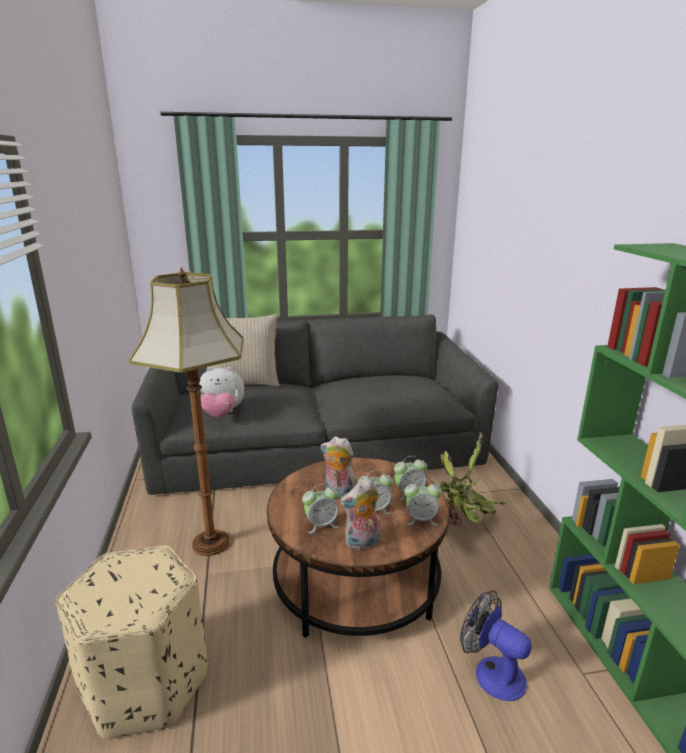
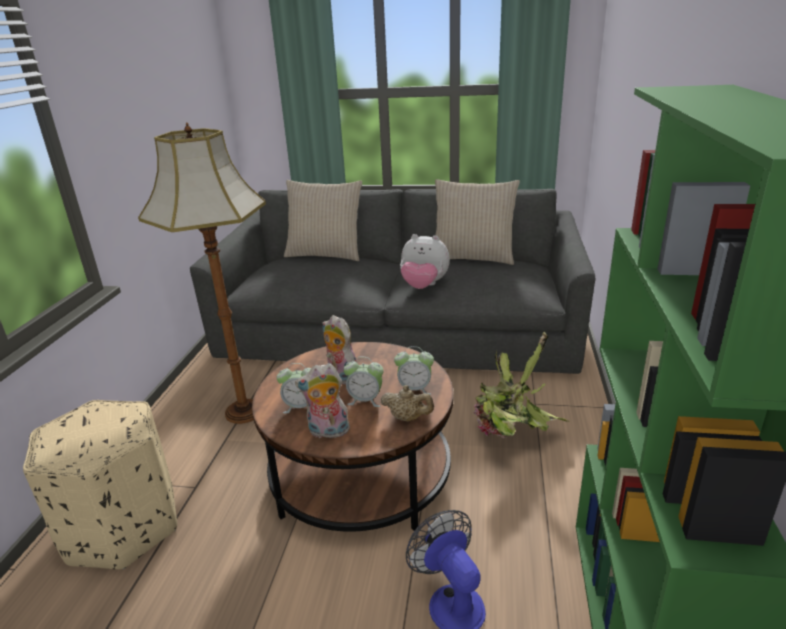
camera: 20 degrees right, 5 degrees up
plush toy [199,367,244,417] -> plush toy moved to [400,234,450,289]
alarm clock [404,479,442,525] -> beige teapot [381,385,434,421]
none -> beige pillow [435,179,520,265]

